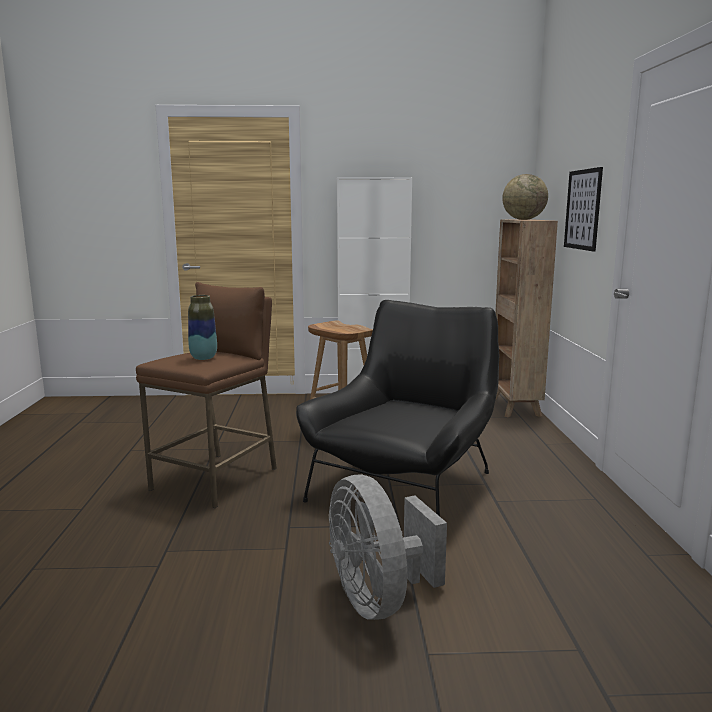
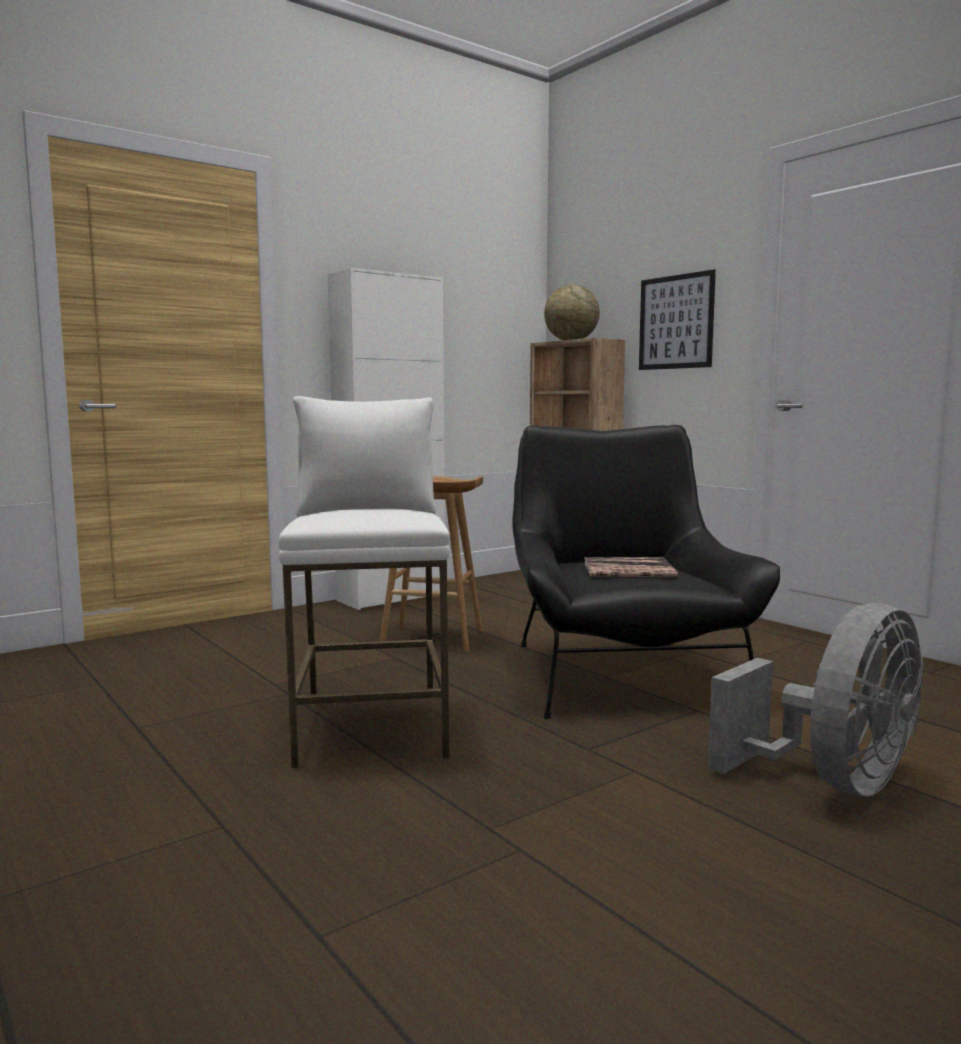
camera: 35 degrees left, 5 degrees down
brown stool [136,282,277,508] -> white stool [278,396,450,768]
vase [188,295,217,360] -> none
grey fan [329,474,447,620] -> grey fan turned 75 degrees counterclockwise [708,603,923,797]
none -> book [584,557,678,577]

